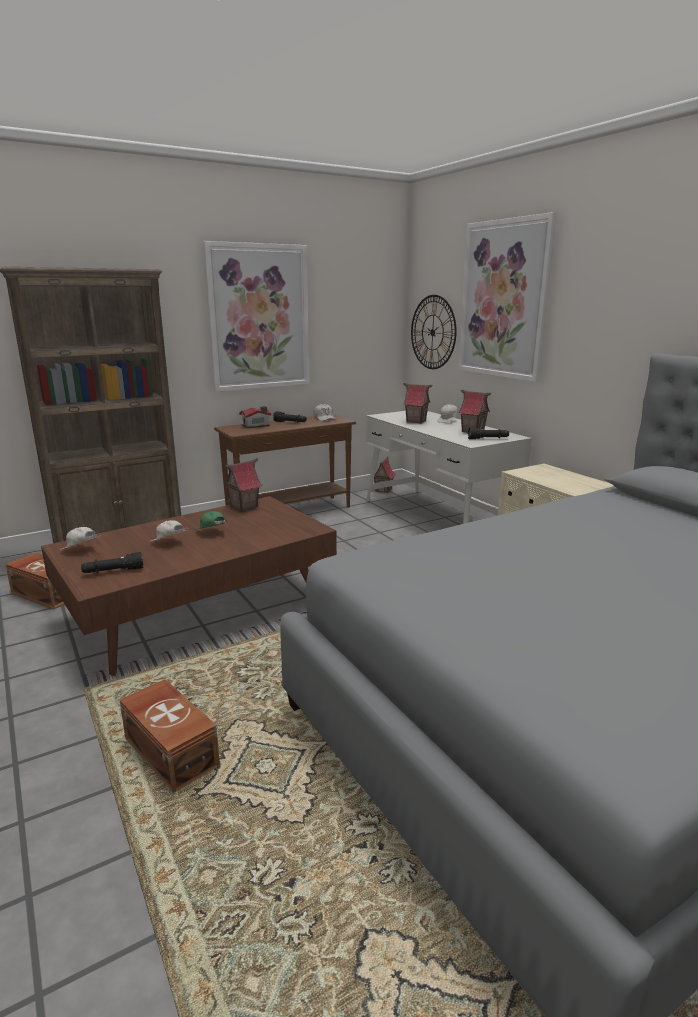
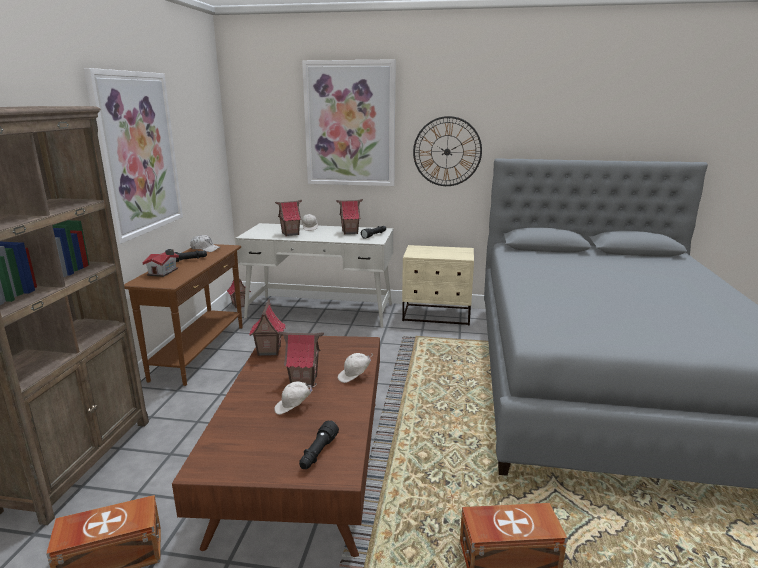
camera: 50 degrees left, 0 degrees up
white cap [60,527,100,550] -> white cap moved to [338,353,373,383]
green cap [196,511,228,529] -> toy house [279,331,324,388]
wall clock [411,295,457,369] -> wall clock moved to [413,116,482,186]

